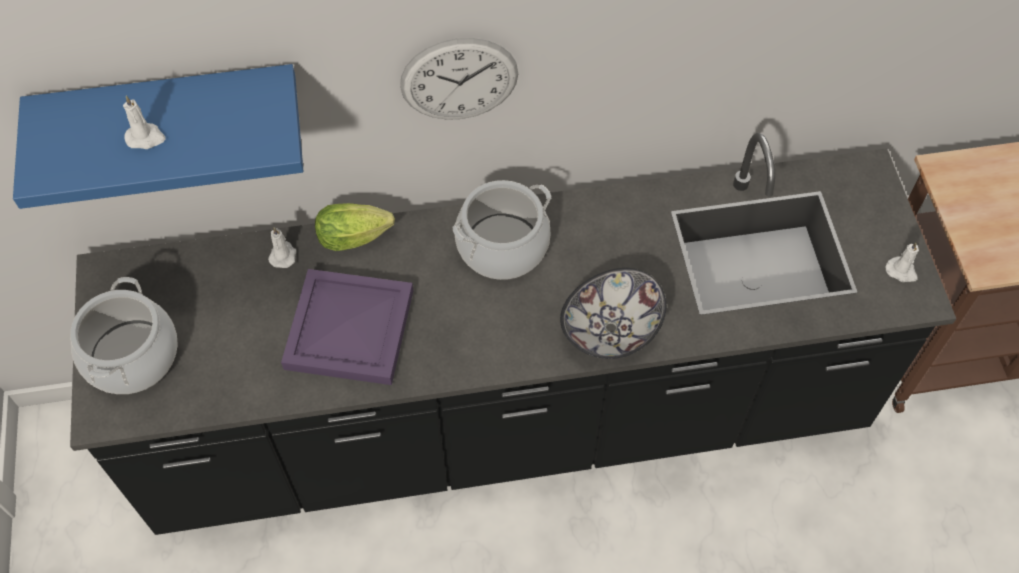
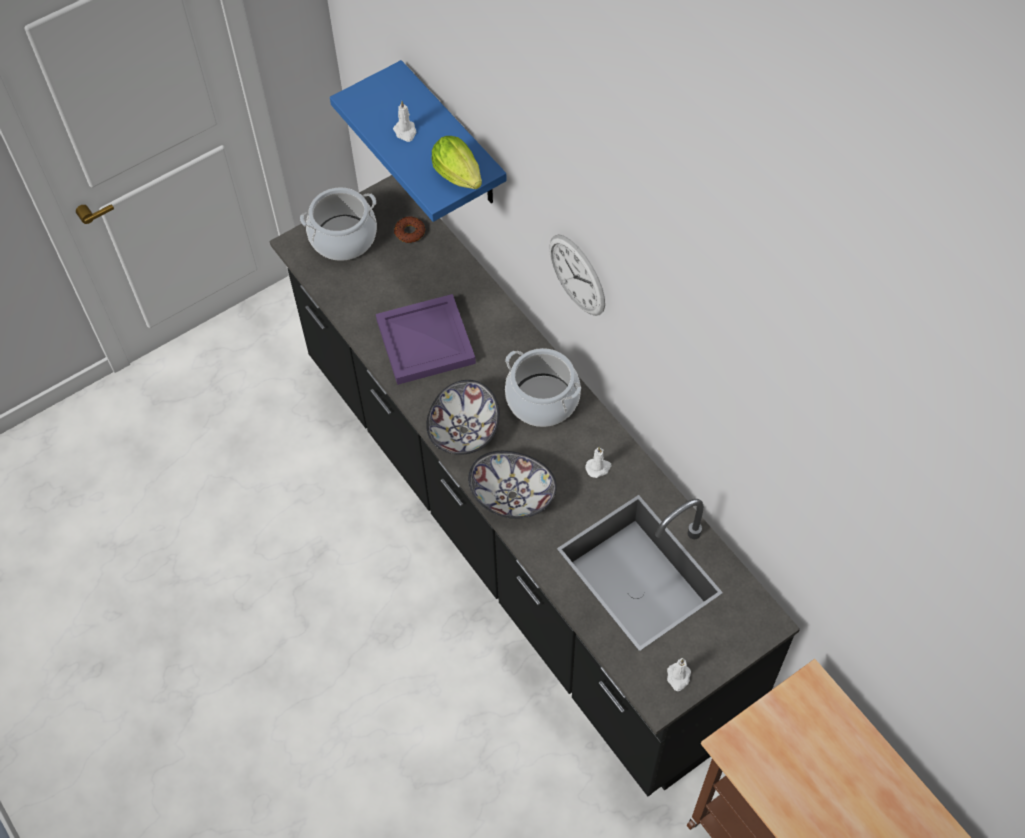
camera: 65 degrees right, 0 degrees up
white candle [268,227,296,268] -> white candle moved to [585,447,611,478]
lettuce [315,203,395,251] -> lettuce moved to [432,136,482,189]
none -> donut [394,216,425,243]
none -> bowl [426,380,500,455]

